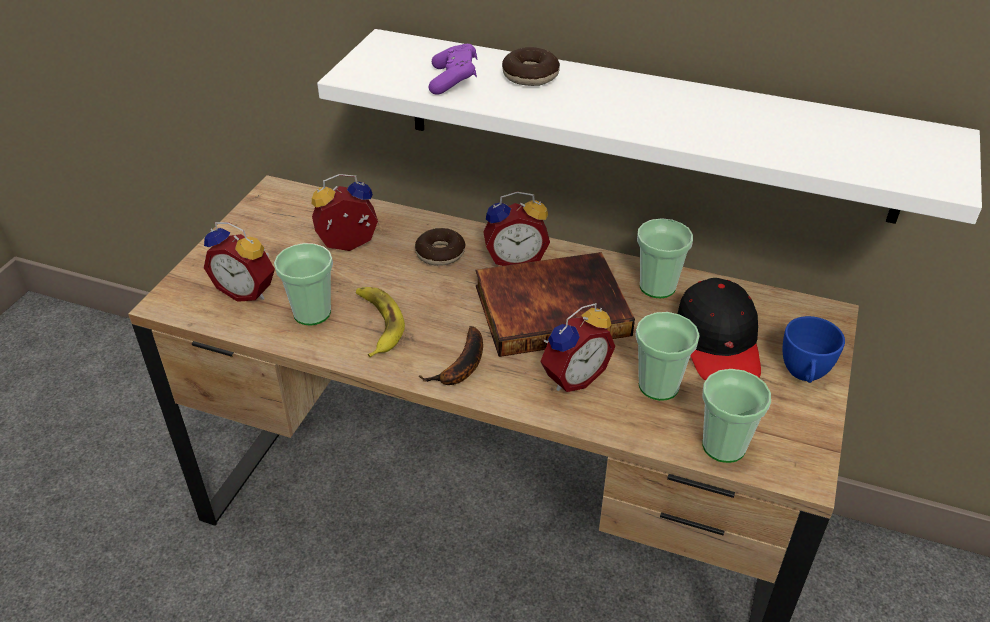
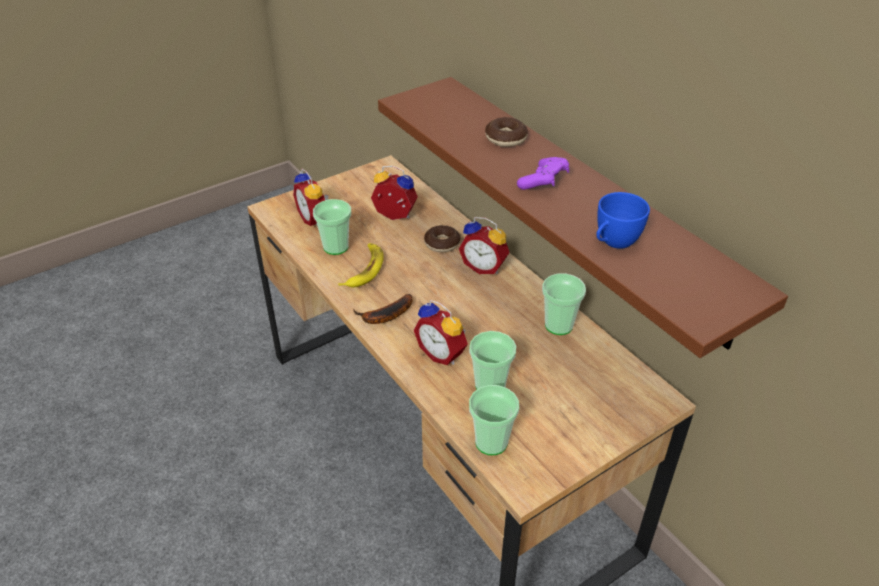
camera: 35 degrees right, 0 degrees up
white shelf [317,29,982,224] -> brown shelf [378,77,788,358]
purple game controller [429,44,478,95] -> purple game controller moved to [517,157,569,190]
book [476,252,635,357] -> none
alarm clock [540,303,616,392] -> alarm clock turned 45 degrees clockwise [414,300,468,365]
black cap [678,278,761,381] -> none
blue cup [783,316,845,383] -> blue cup moved to [596,192,650,249]

